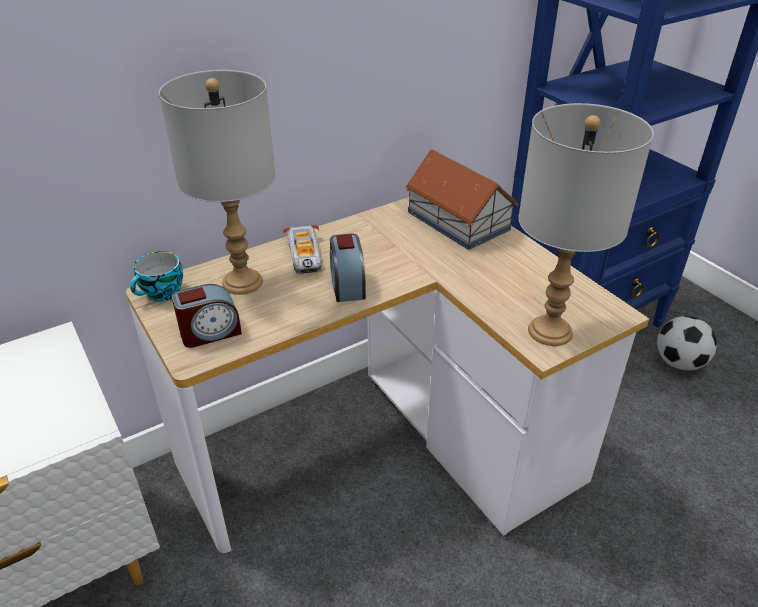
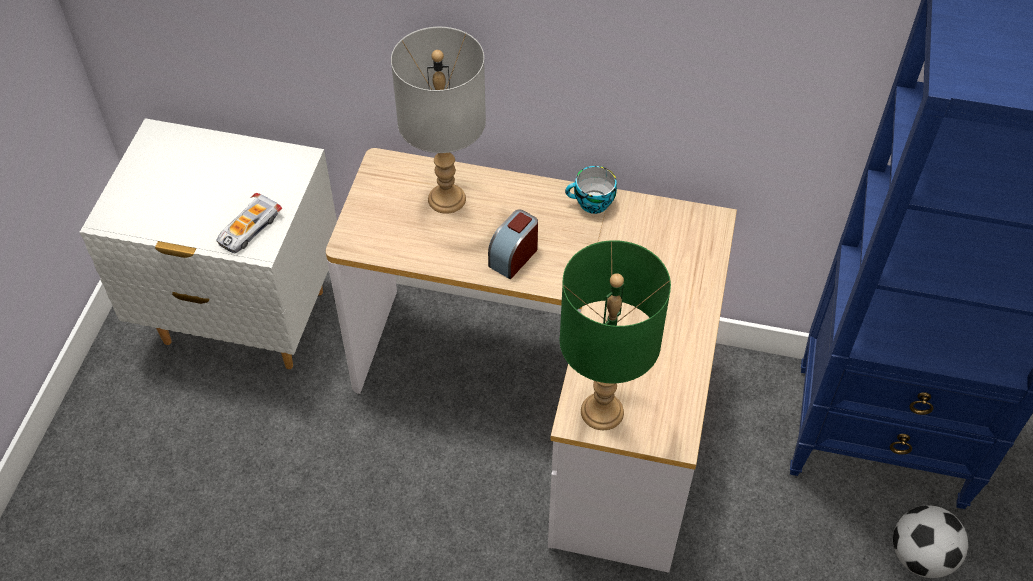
camera: 45 degrees right, 15 degrees up
cup [130,251,183,302] -> cup moved to [565,166,617,214]
alarm clock [172,284,242,348] -> none
toy car [283,225,322,274] -> toy car moved to [216,193,282,253]
toy house [406,150,518,250] -> none
grey table lamp [518,103,654,346] -> green table lamp [560,240,671,430]

